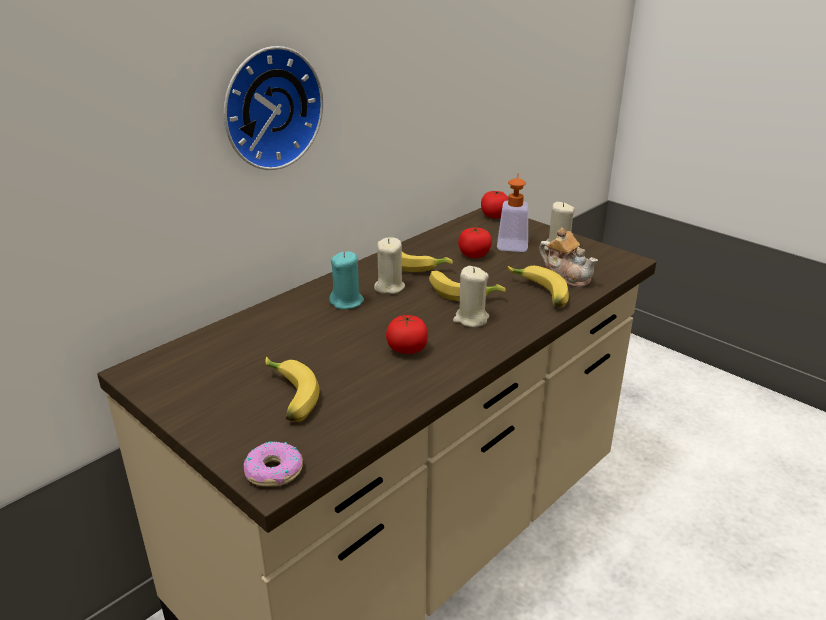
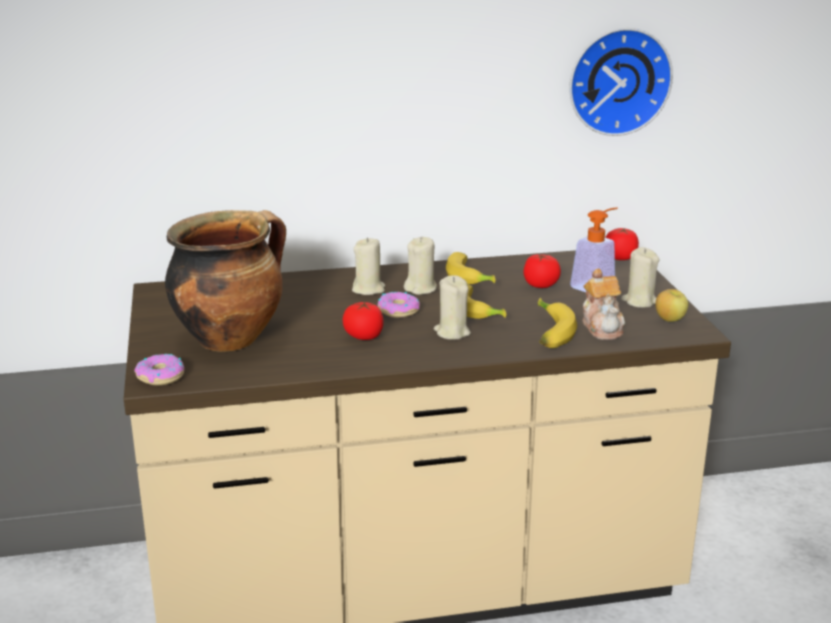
camera: 35 degrees right, 5 degrees down
wall clock [224,46,323,170] -> wall clock moved to [569,28,673,136]
banana [265,356,320,422] -> cooking pot [165,210,286,352]
turquoise candle [329,251,364,309] -> beige candle [352,237,385,295]
none -> donut [378,292,420,318]
none -> apple [655,289,688,322]

